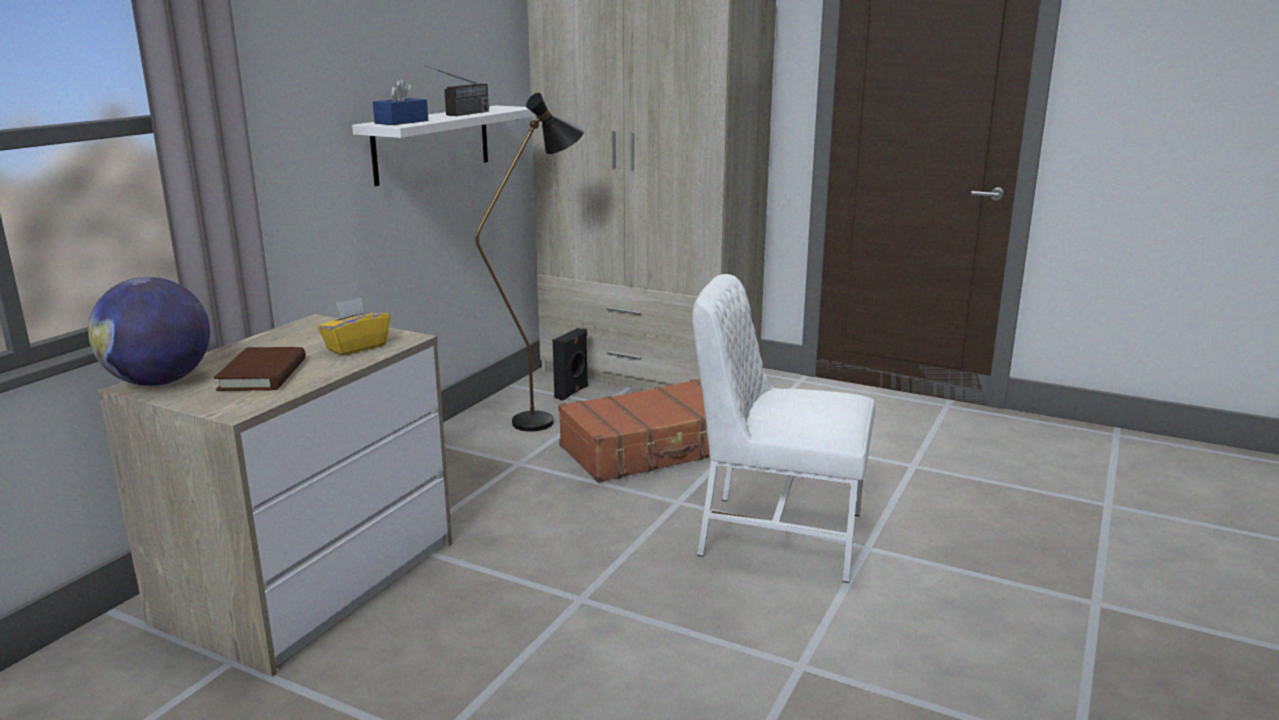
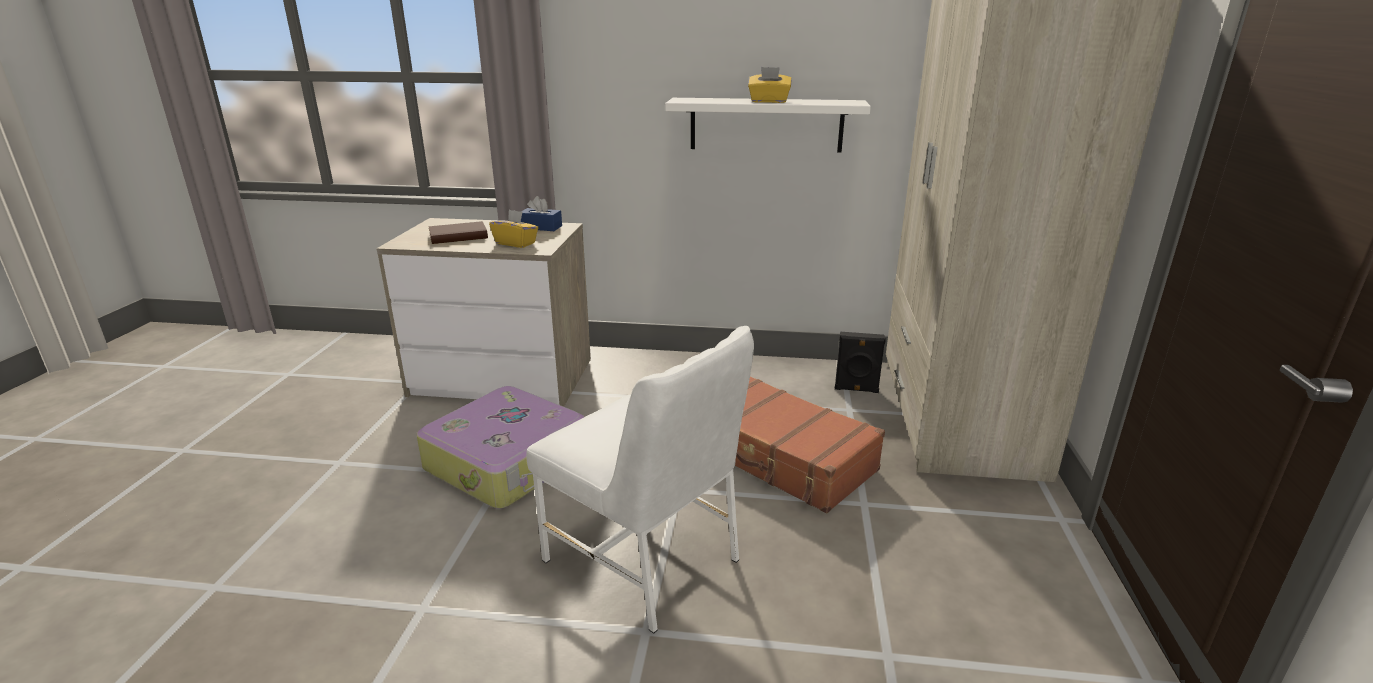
camera: 70 degrees right, 5 degrees up
globe [88,277,210,386] -> none
blue tissue box [373,79,428,125] -> blue tissue box moved to [521,196,562,231]
radio [424,65,489,116] -> yellow tissue box [748,67,792,103]
black floor lamp [475,93,584,432] -> none
white chair [692,274,875,583] -> white chair turned 135 degrees clockwise [526,326,754,633]
none -> suitcase [416,386,584,509]

